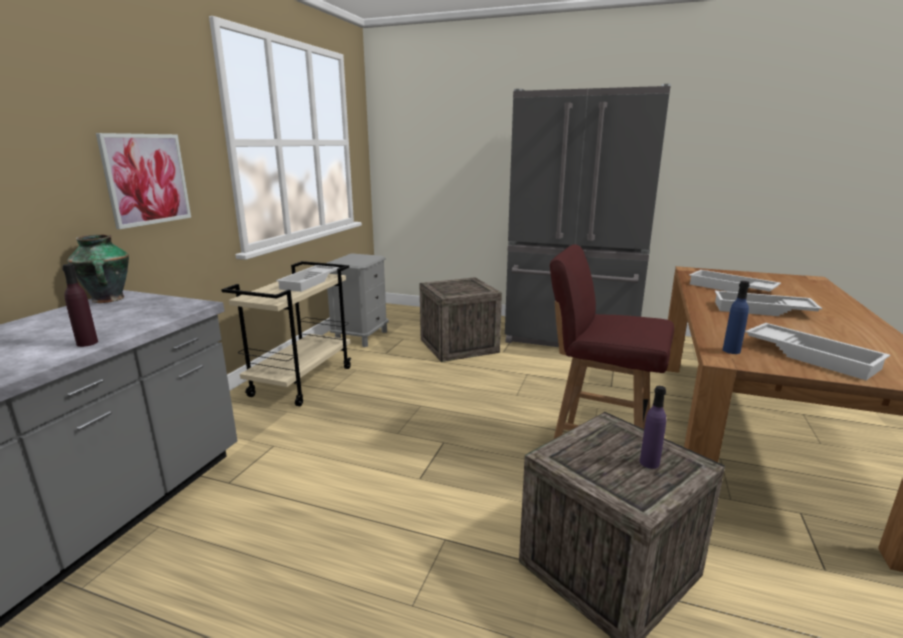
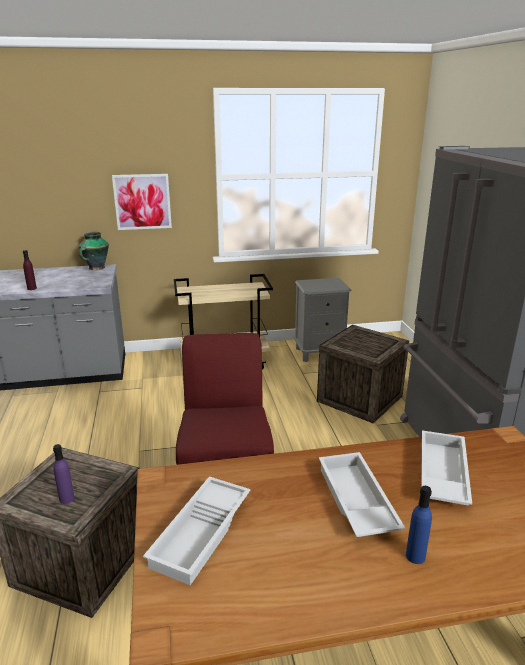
camera: 60 degrees right, 5 degrees up
white tray [276,265,339,292] -> none
blue bottle [723,281,750,354] -> blue bottle moved to [406,486,432,564]

